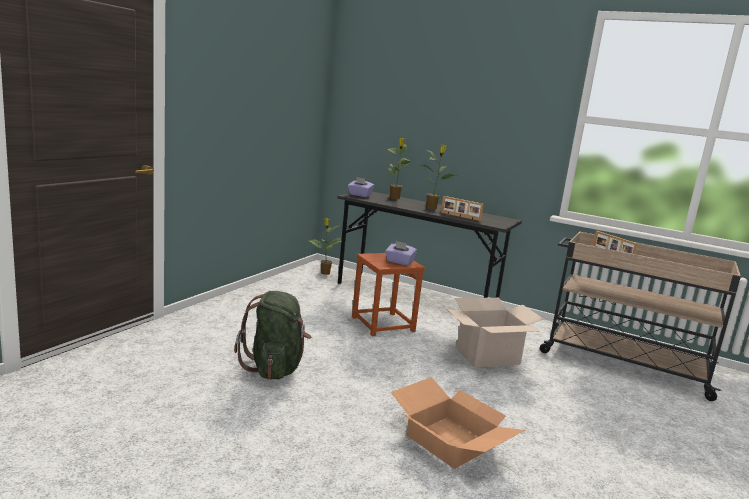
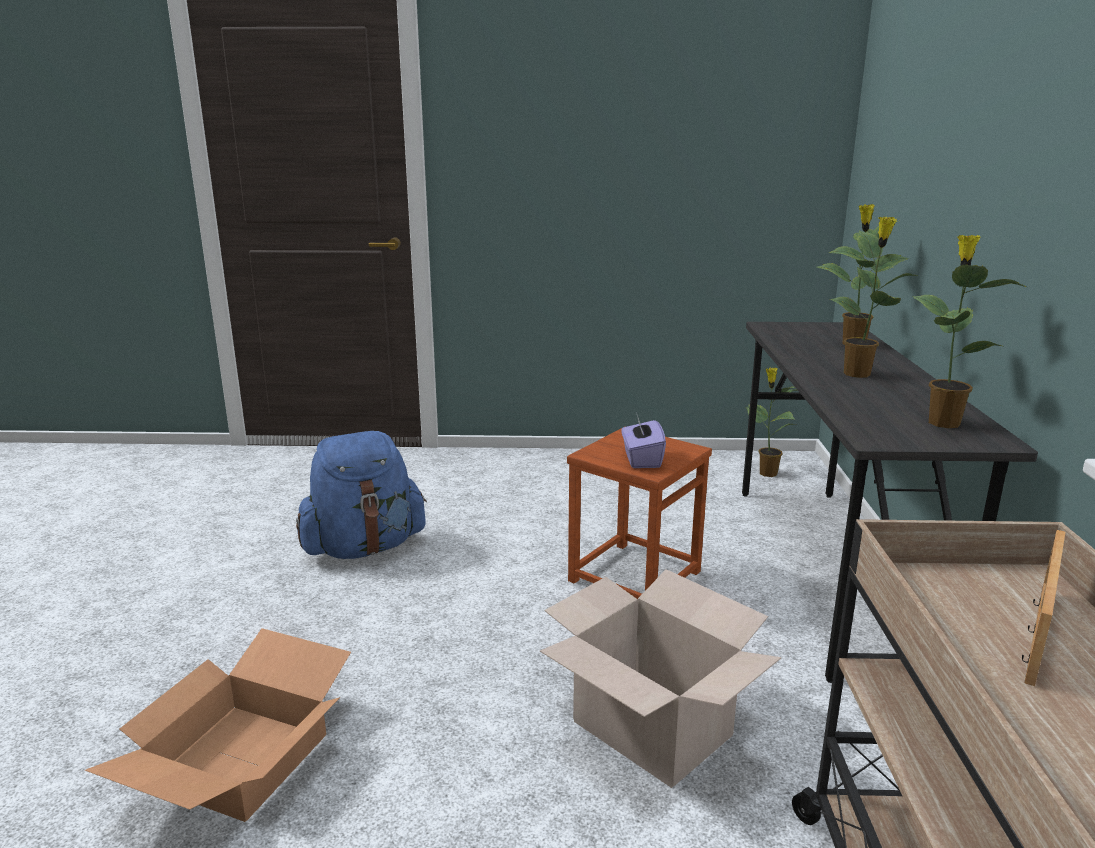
camera: 65 degrees right, 5 degrees up
green backpack [234,291,311,380] -> blue backpack [296,431,427,559]
purple tissue box [348,177,374,197] -> none
picture frame [441,196,483,221] -> none
none -> potted plant [912,235,1027,428]

